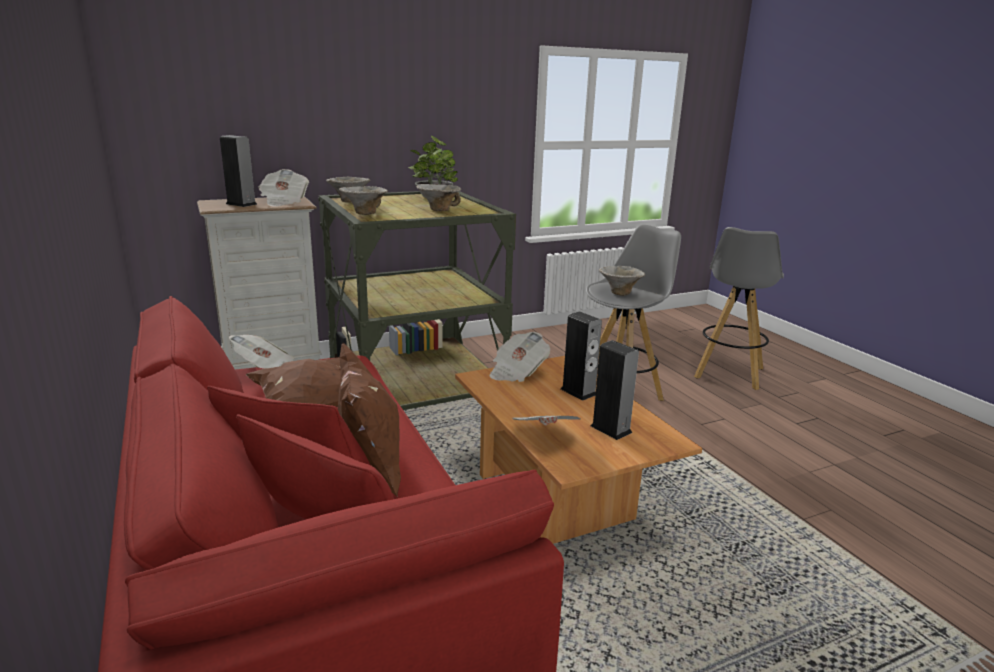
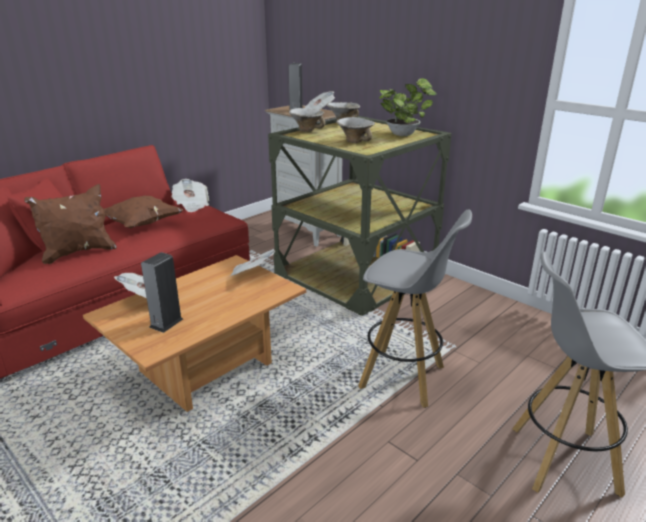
camera: 70 degrees right, 5 degrees up
speaker [561,312,602,400] -> none
bowl [599,266,645,296] -> none

